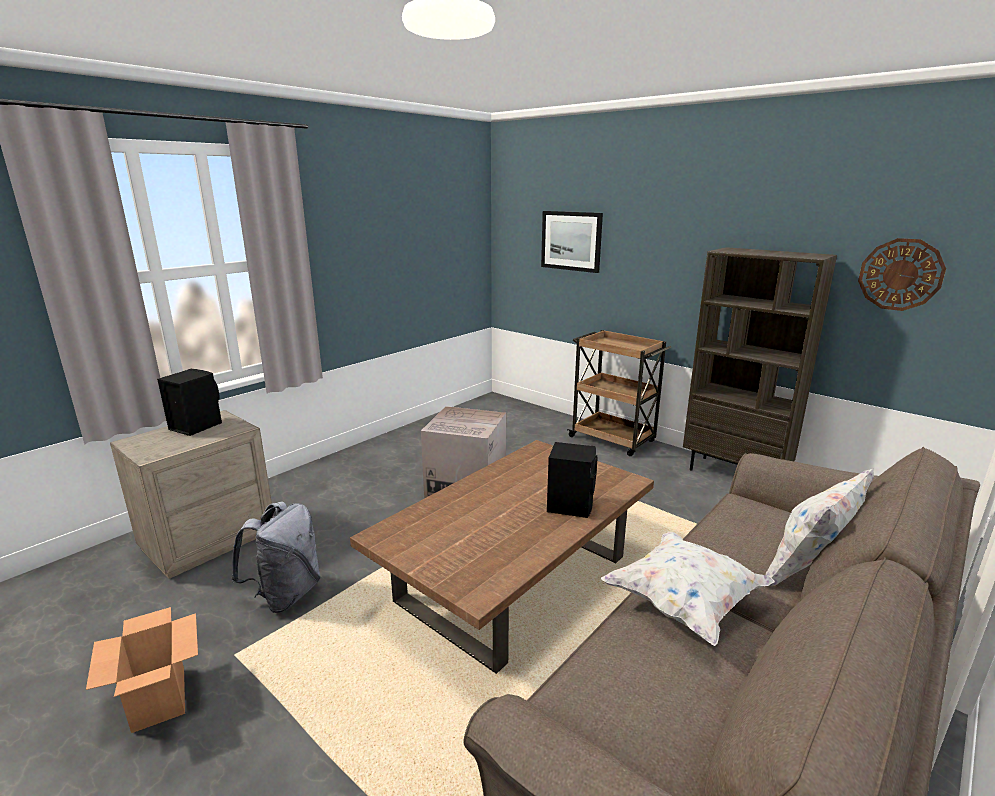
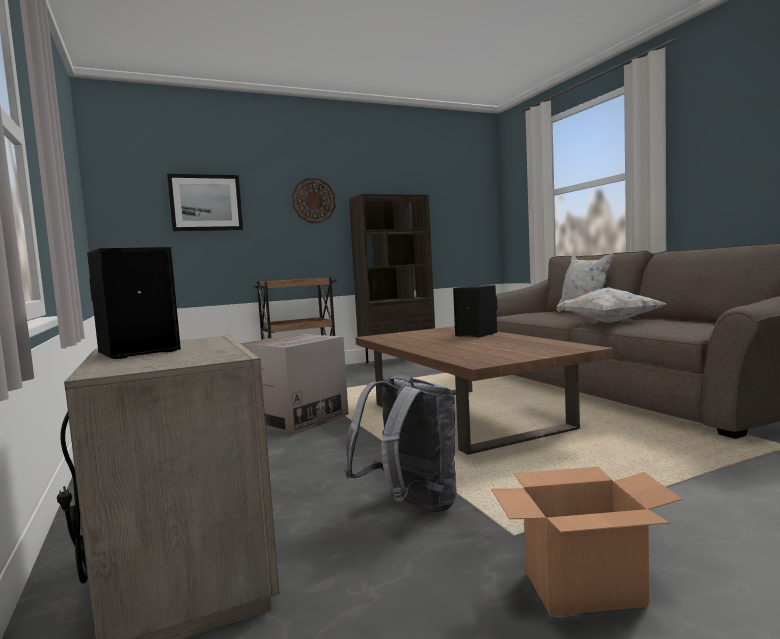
camera: 65 degrees left, 15 degrees down
wall clock [858,238,946,311] -> wall clock moved to [292,178,336,223]

